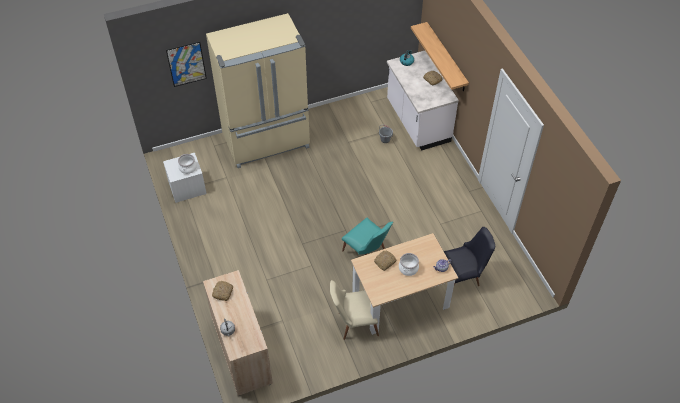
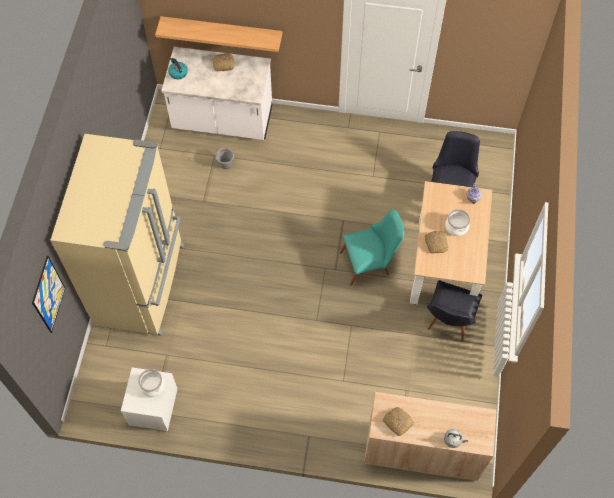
camera: 60 degrees left, 10 degrees up
beige chair [330,280,379,340] -> black chair [427,280,482,342]

